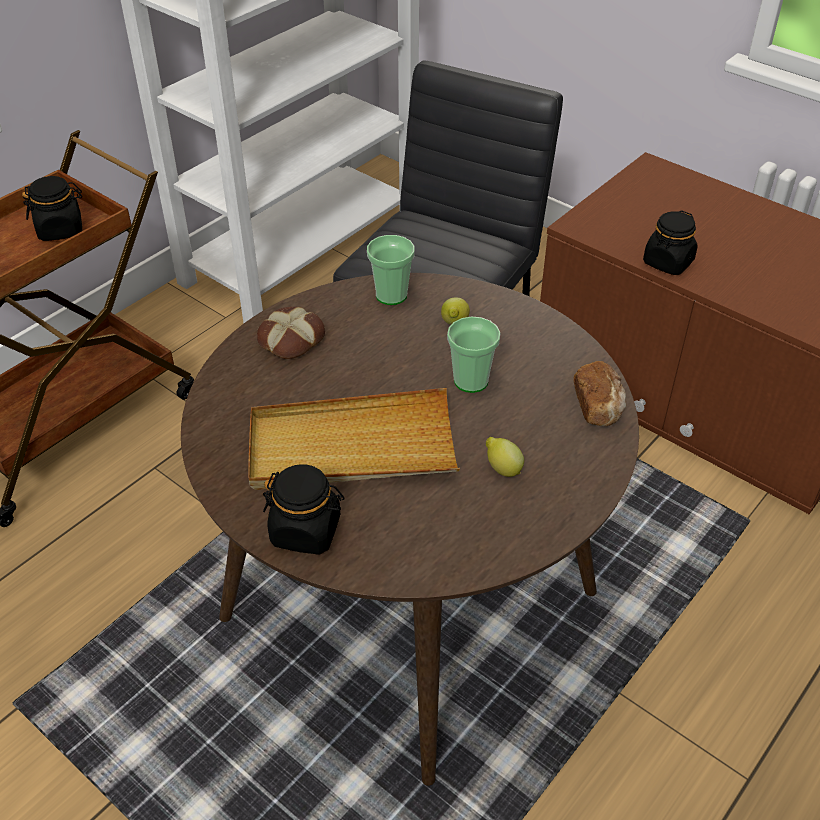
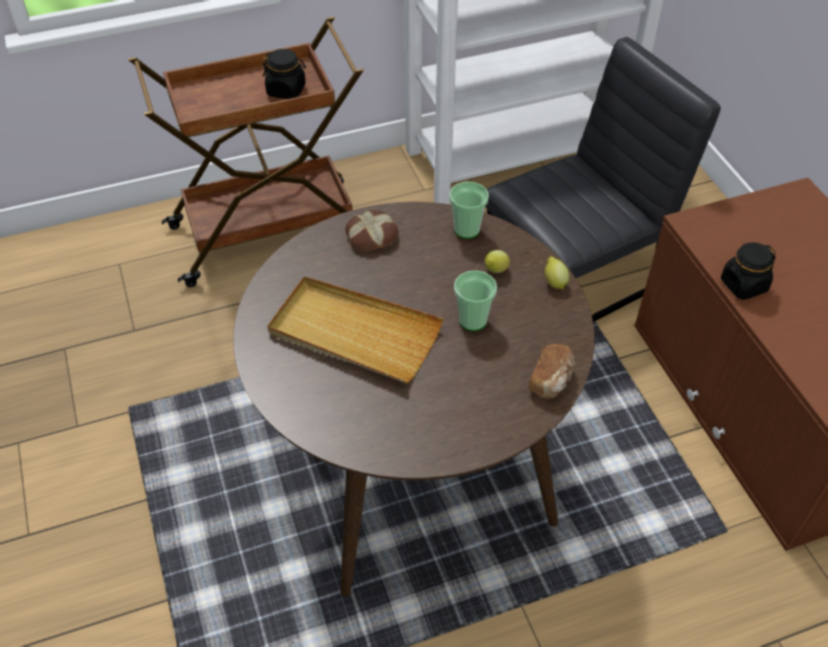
camera: 30 degrees right, 5 degrees up
black jar [263,464,345,555] -> none
lemon [486,437,524,477] -> lemon moved to [545,256,570,289]

